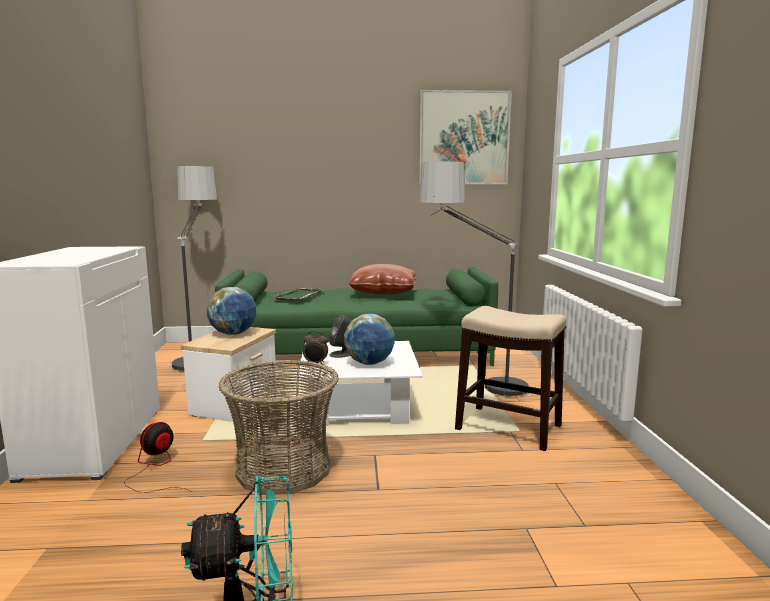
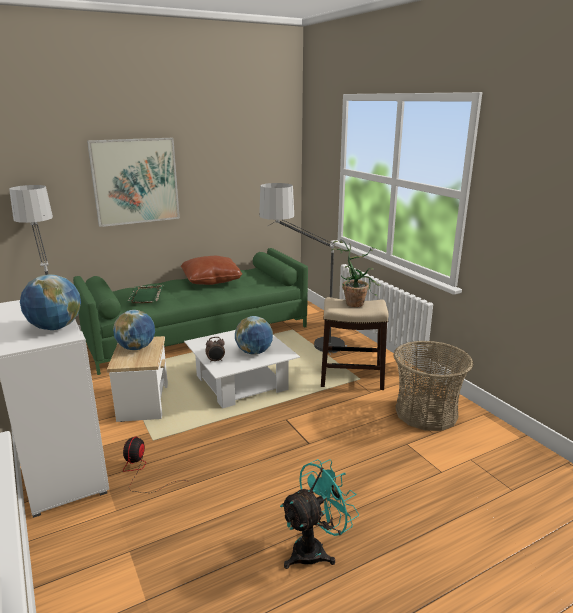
camera: 25 degrees left, 10 degrees up
basket [219,360,339,495] -> basket moved to [394,340,474,431]
grey speaker [329,315,352,358] -> none
picture [419,90,512,184] -> picture moved to [87,138,180,227]
none -> globe [20,274,81,330]
none -> potted plant [331,240,381,307]

